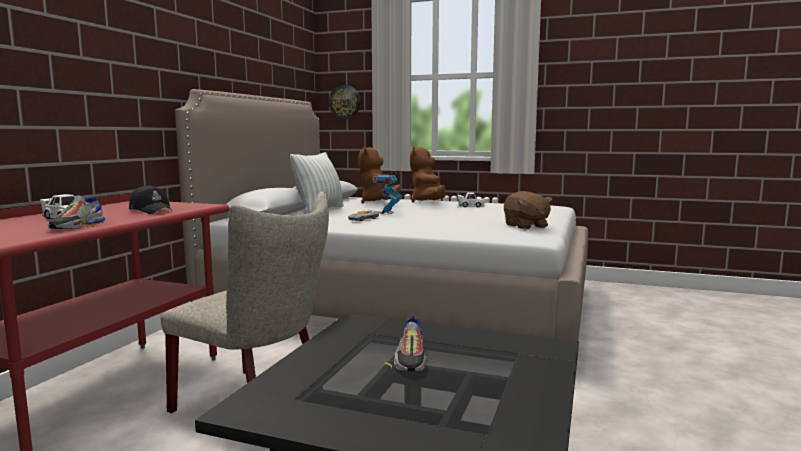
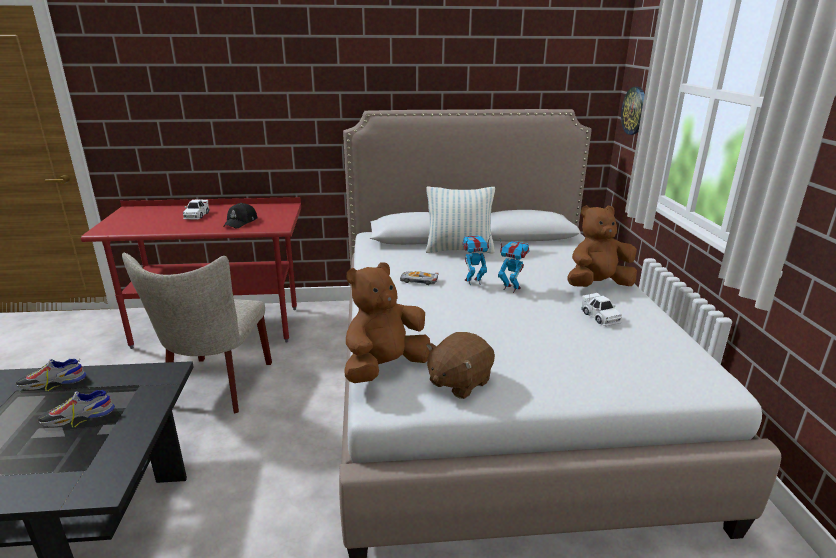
camera: 65 degrees right, 15 degrees up
shoe [48,195,105,229] -> shoe moved to [16,359,87,391]
brown plush toy [358,147,401,204] -> brown plush toy moved to [344,262,430,383]
none -> toy robot [498,240,530,293]

